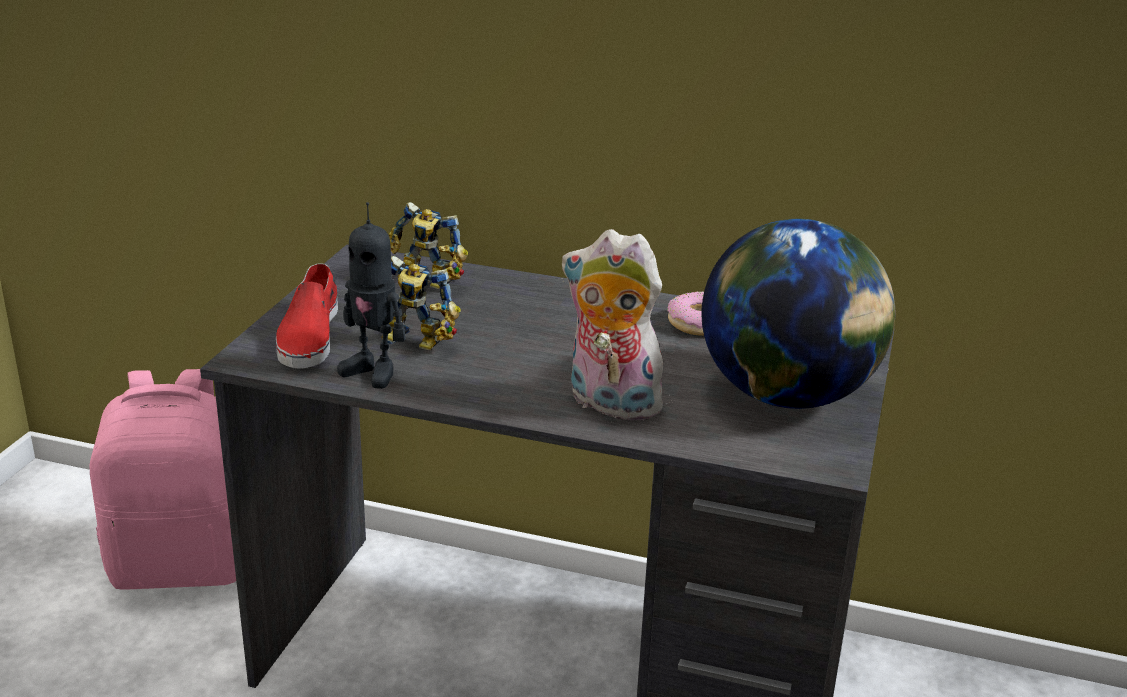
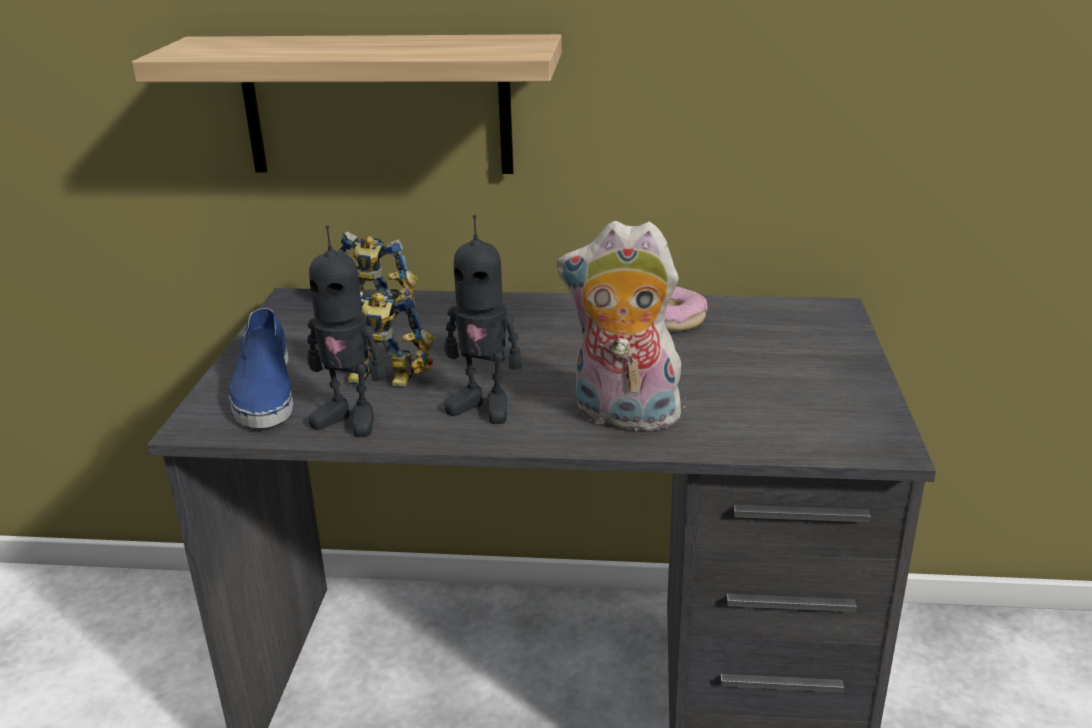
camera: 10 degrees left, 0 degrees up
pink backpack [90,369,236,590] -> none
red shoe [276,264,338,368] -> blue shoe [229,308,293,428]
globe [701,219,896,409] -> none
none -> shelf [132,34,562,174]
none -> toy robot [444,215,522,424]

